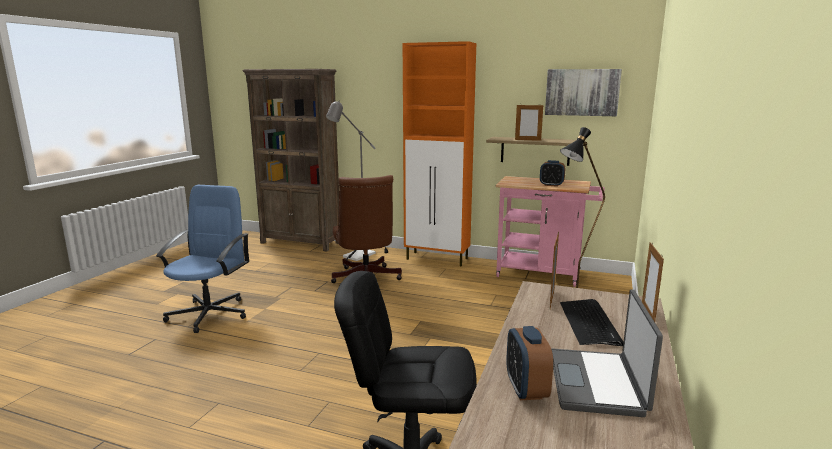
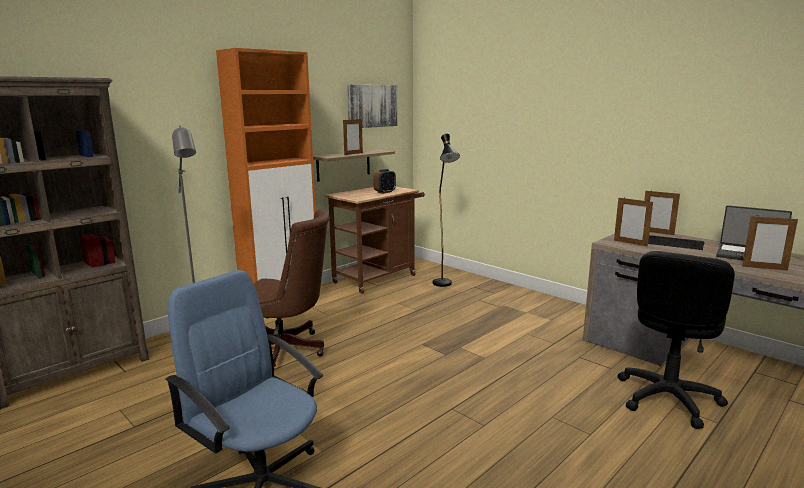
camera: 65 degrees left, 0 degrees up
pink cart [495,176,605,287] -> brown cart [324,187,425,294]
alarm clock [506,326,553,400] -> picture frame [742,216,798,271]

